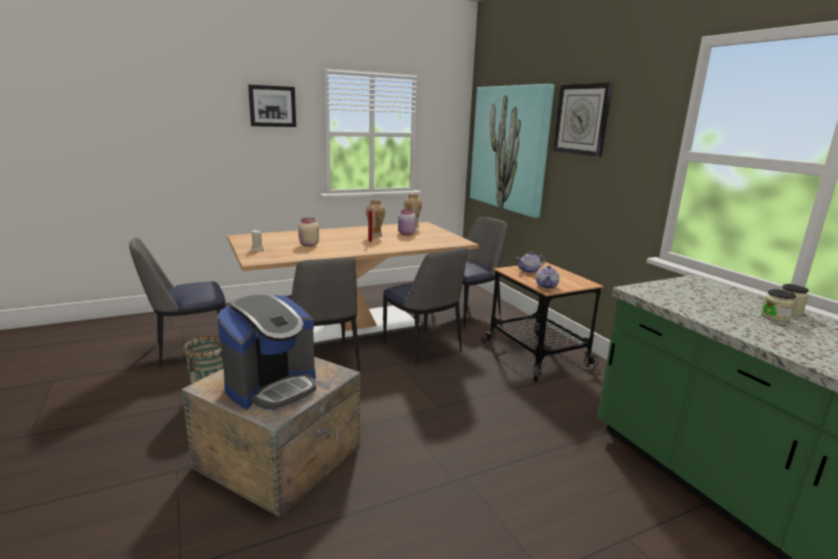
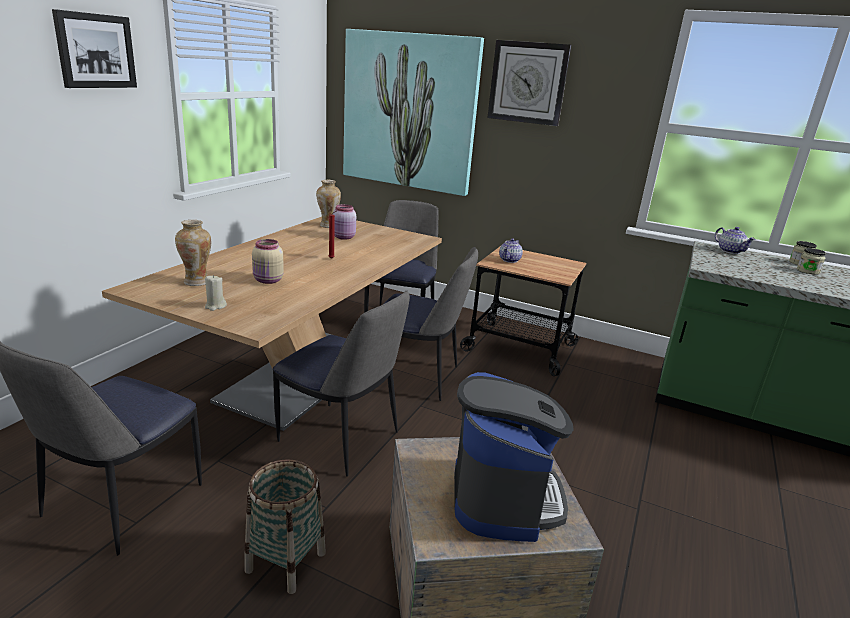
camera: 40 degrees left, 5 degrees up
vase [366,199,385,238] -> vase moved to [175,220,211,286]
teapot [536,265,559,289] -> teapot moved to [715,227,755,254]

